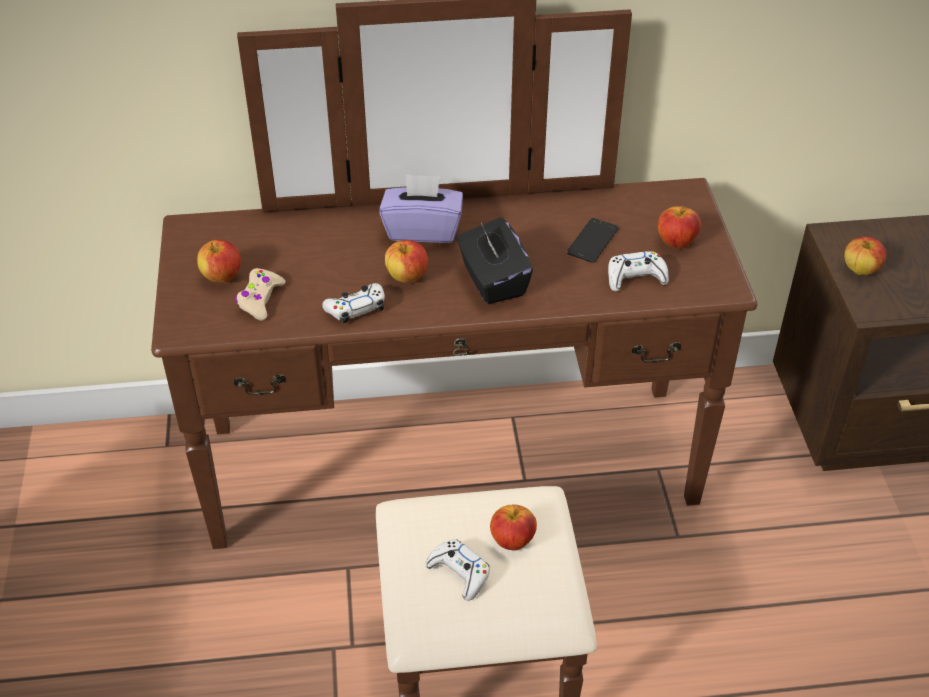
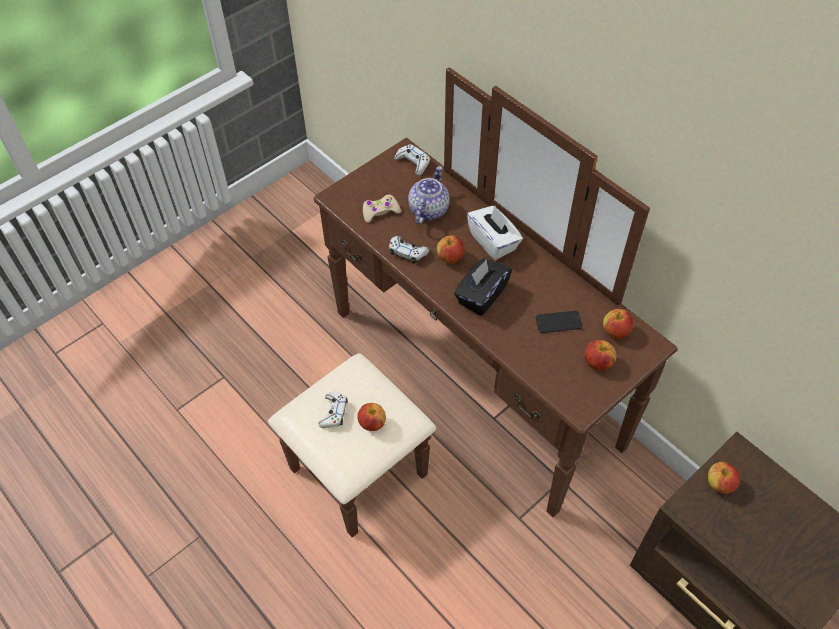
camera: 55 degrees right, 10 degrees up
apple [197,240,241,283] -> apple moved to [603,309,633,339]
purple tissue box [379,174,463,243] -> white tissue box [467,206,523,260]
white game controller [608,251,669,291] -> white game controller moved to [394,144,430,176]
none -> teapot [408,166,450,225]

